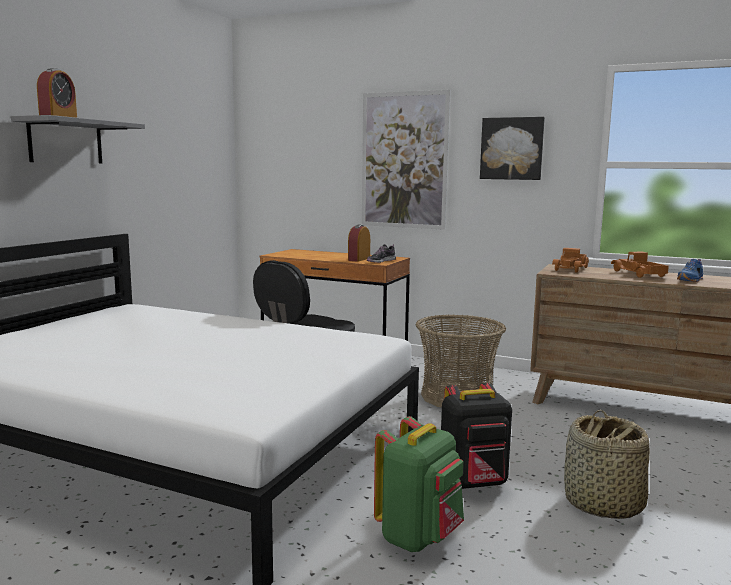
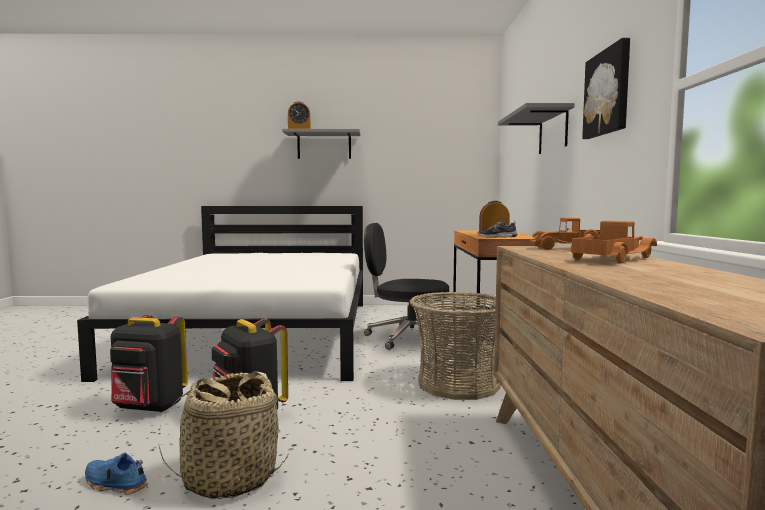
camera: 65 degrees right, 5 degrees down
picture [362,90,451,230] -> grey shelf [498,103,575,154]
green backpack [374,416,464,552] -> black backpack [110,315,188,413]
blue shoe [677,259,703,282] -> blue shoe moved to [85,452,148,495]

